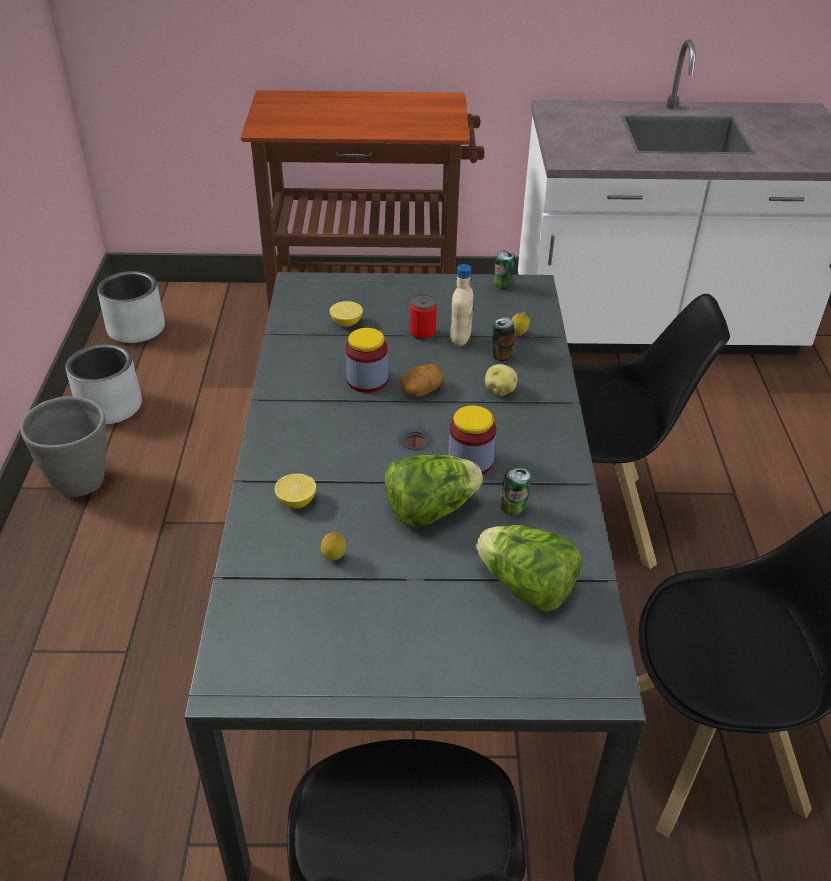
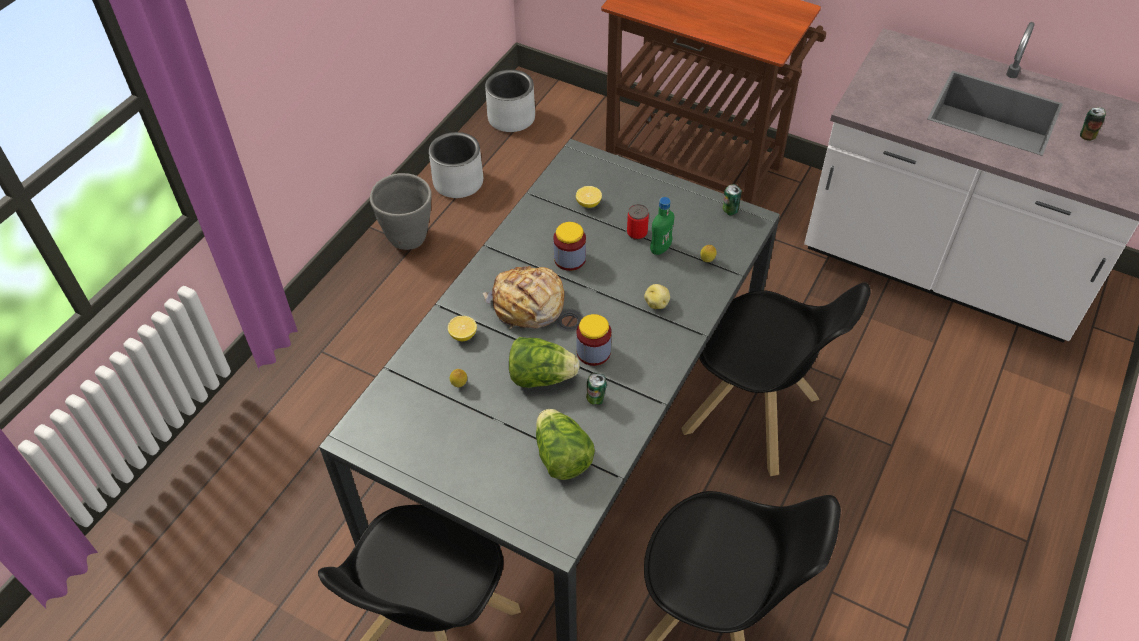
camera: 30 degrees right, 10 degrees up
potato [400,364,444,397] -> none
beige bottle [450,264,473,347] -> green bottle [650,197,674,255]
can [492,317,515,361] -> can moved to [1080,107,1106,141]
none -> bread [483,266,564,329]

